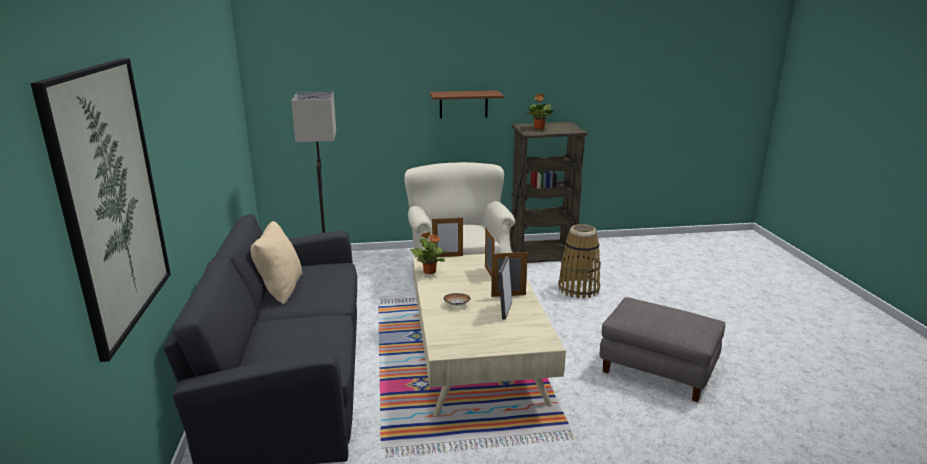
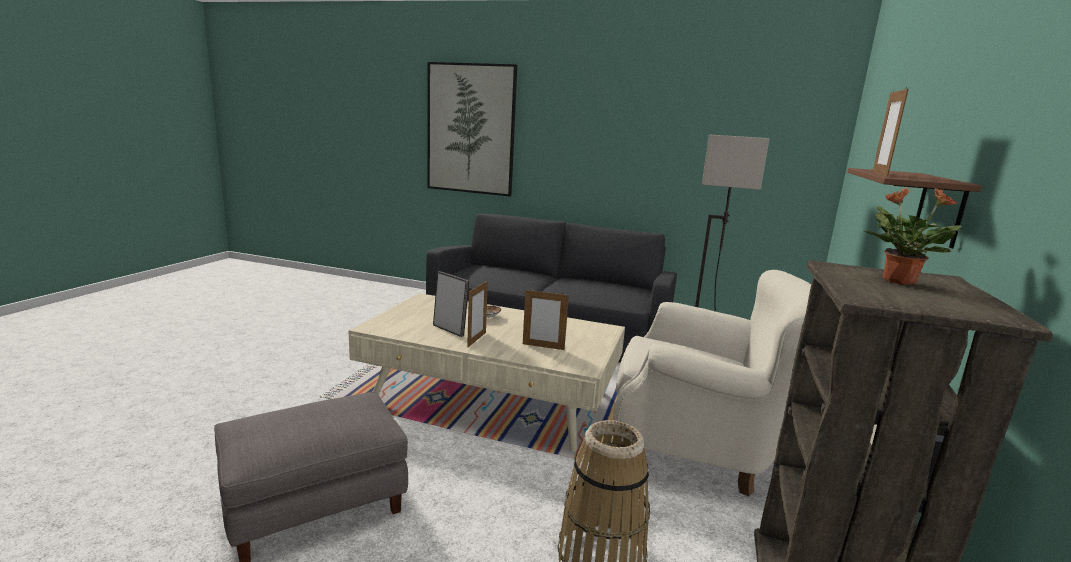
camera: 115 degrees right, 5 degrees down
beige pillow [251,221,302,305] -> none
potted plant [410,232,447,274] -> none
picture frame [432,216,463,257] -> picture frame moved to [872,86,909,176]

